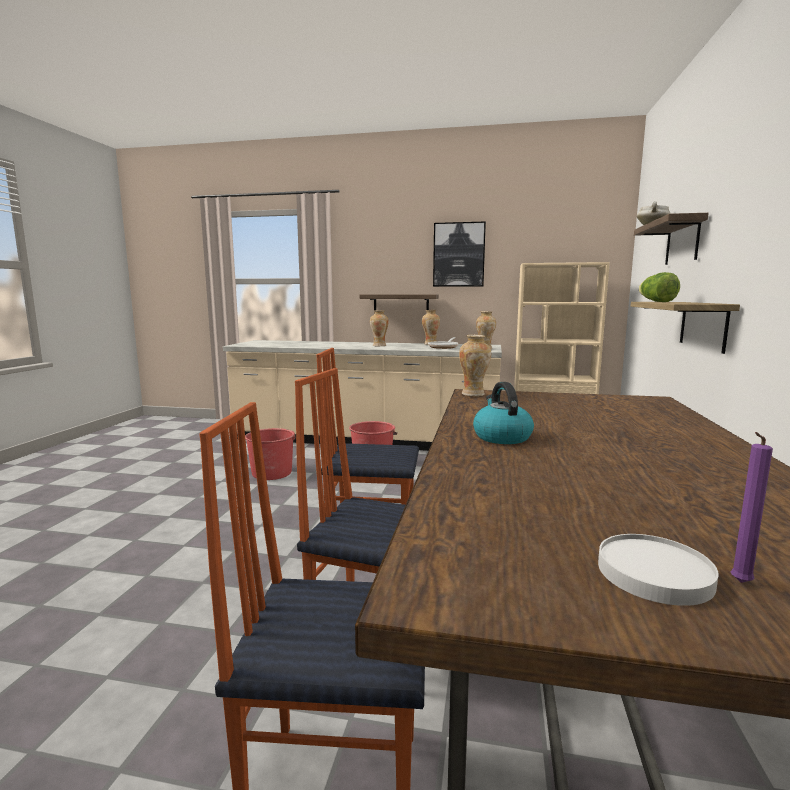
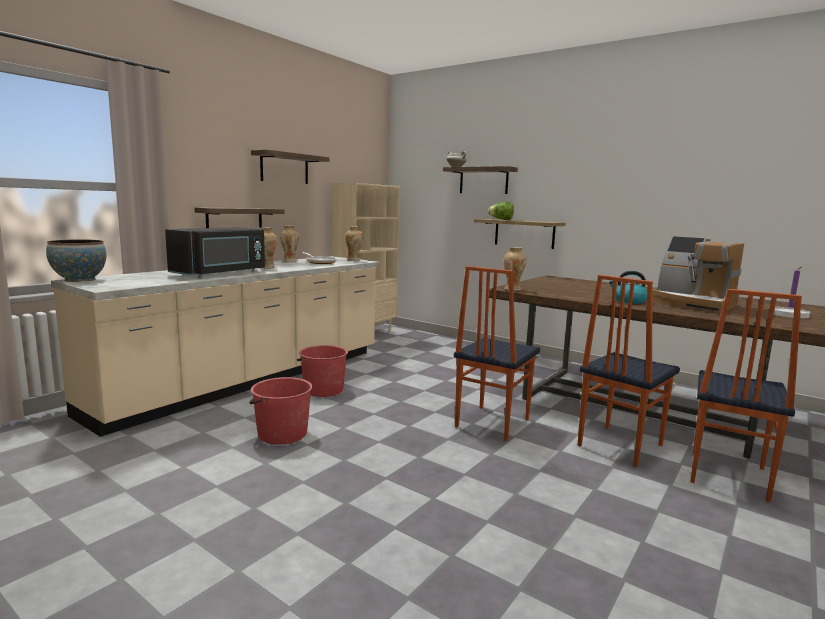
camera: 65 degrees left, 0 degrees up
picture [433,221,486,287] -> shelf [251,149,330,184]
none -> bowl [46,239,106,282]
none -> black microwave [165,227,265,278]
none -> coffee machine [653,236,744,314]

